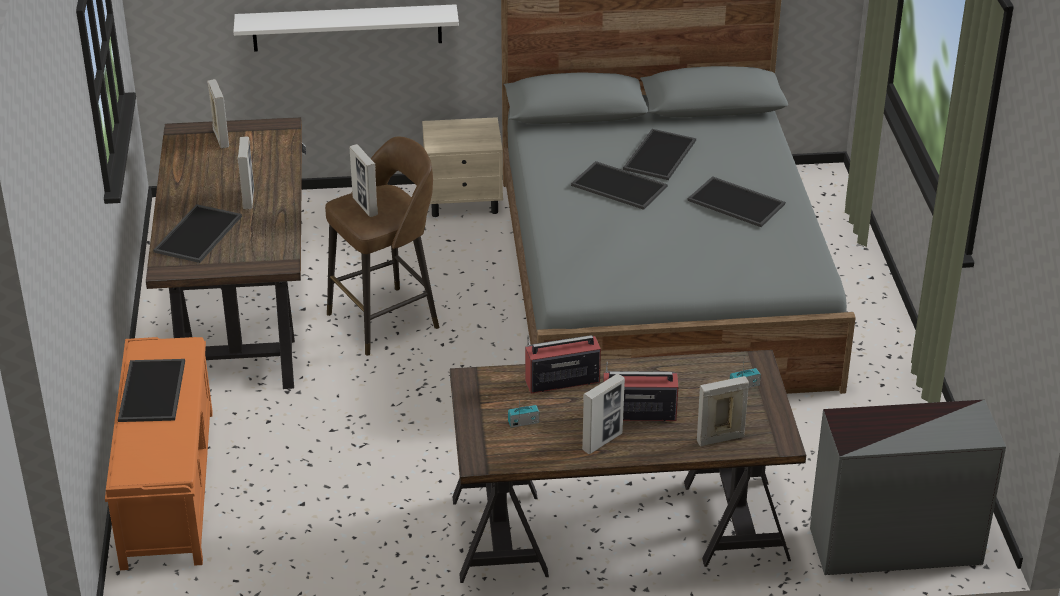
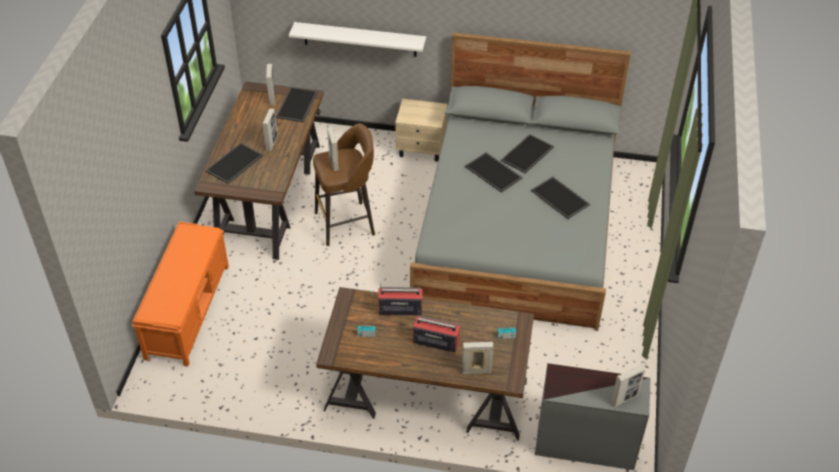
camera: 15 degrees right, 10 degrees up
tray [118,359,185,422] -> tray moved to [276,87,318,122]
picture frame [582,374,625,454] -> picture frame moved to [611,365,645,407]

